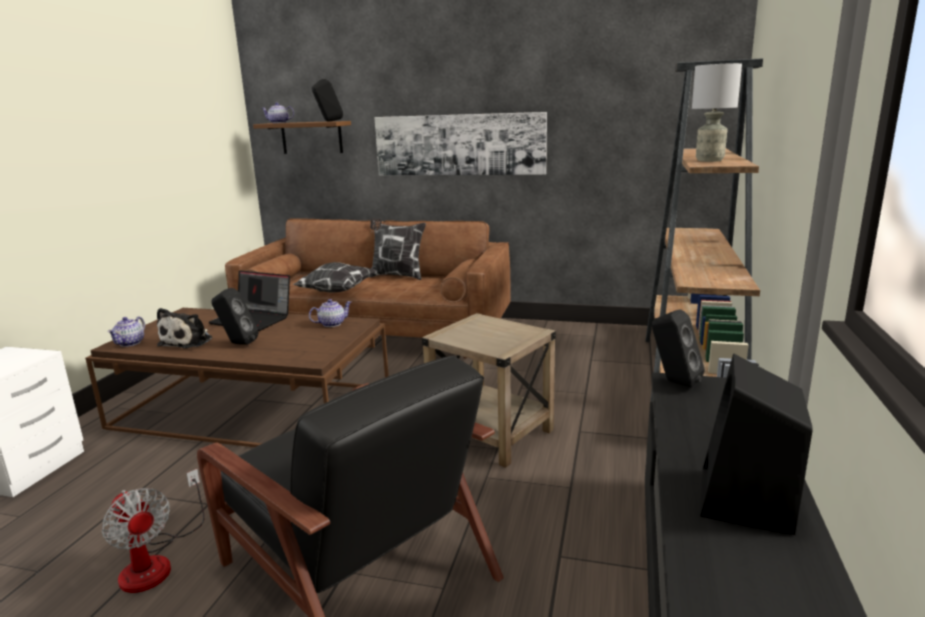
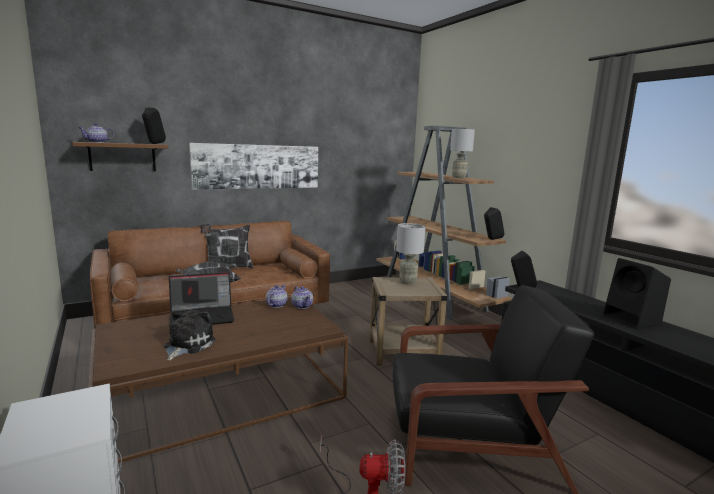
camera: 45 degrees left, 5 degrees down
teapot [107,316,145,347] -> teapot moved to [291,286,313,309]
plush toy [157,308,212,349] -> plush toy turned 135 degrees counterclockwise [164,310,216,361]
black speaker [211,288,259,345] -> black speaker moved to [484,207,505,240]
none -> grey table lamp [396,223,425,285]

